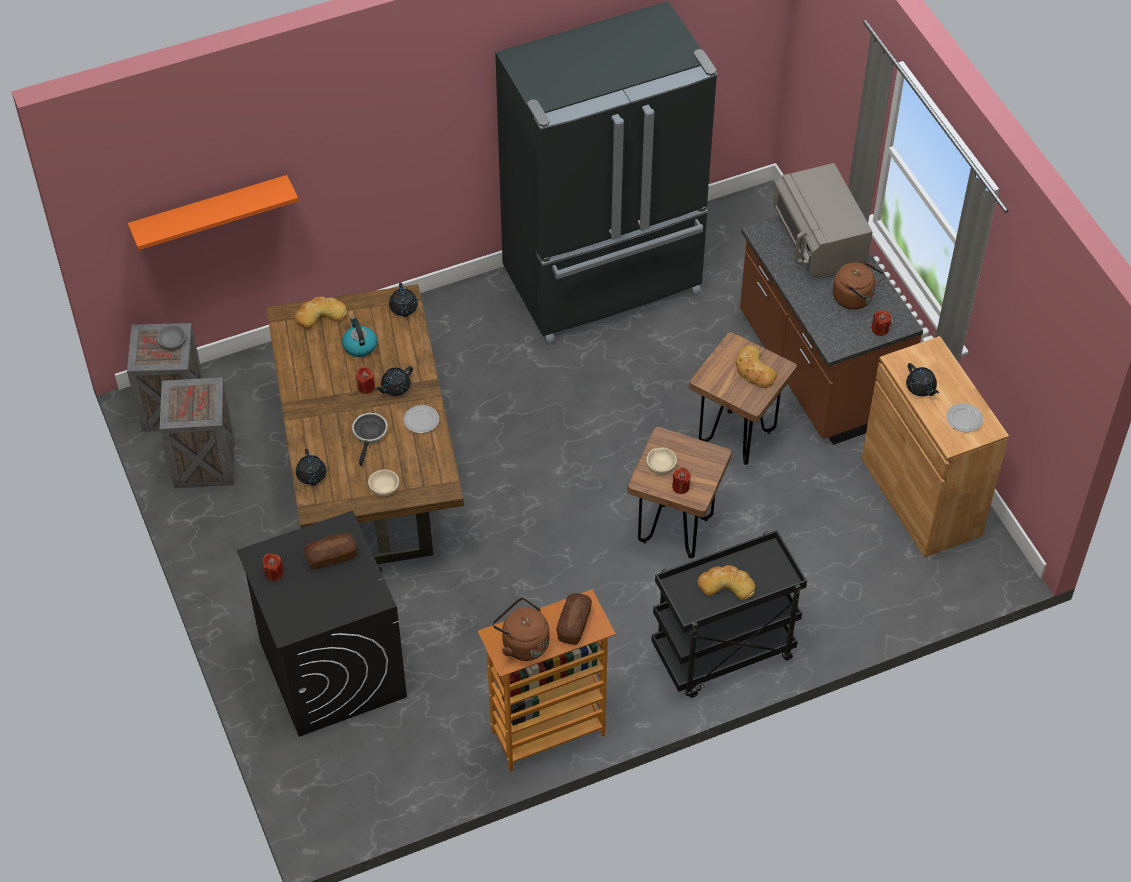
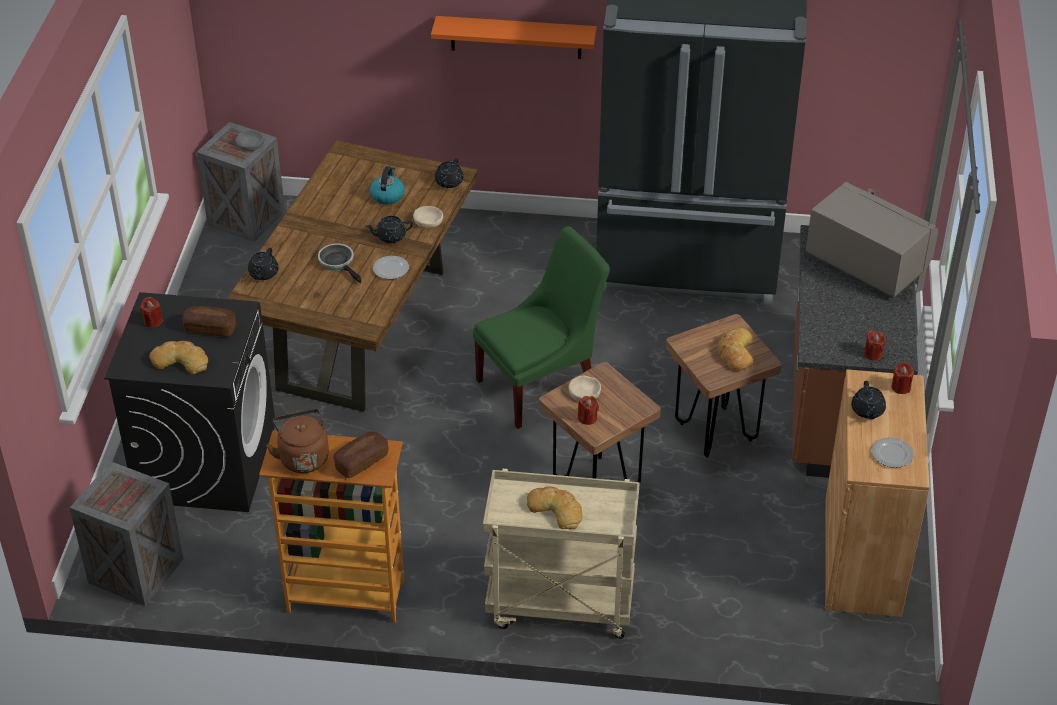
camera: 30 degrees right, 10 degrees down
orange shelf [128,175,298,250] -> orange shelf moved to [431,16,597,59]
crate [160,377,235,489] -> crate moved to [70,462,184,606]
bread [294,296,347,329] -> bread moved to [149,341,208,374]
frying pan [352,413,388,466] -> frying pan turned 75 degrees counterclockwise [318,243,361,283]
red candle [356,367,375,394] -> red candle moved to [891,362,914,394]
beige bowl [368,469,399,497] -> beige bowl moved to [413,206,443,228]
black cart [651,530,807,698] -> beige cart [483,469,640,639]
grey microwave [773,163,872,278] -> grey microwave turned 120 degrees clockwise [805,182,938,298]
brown kettle [833,262,884,310] -> none
none -> green chair [473,226,610,429]

